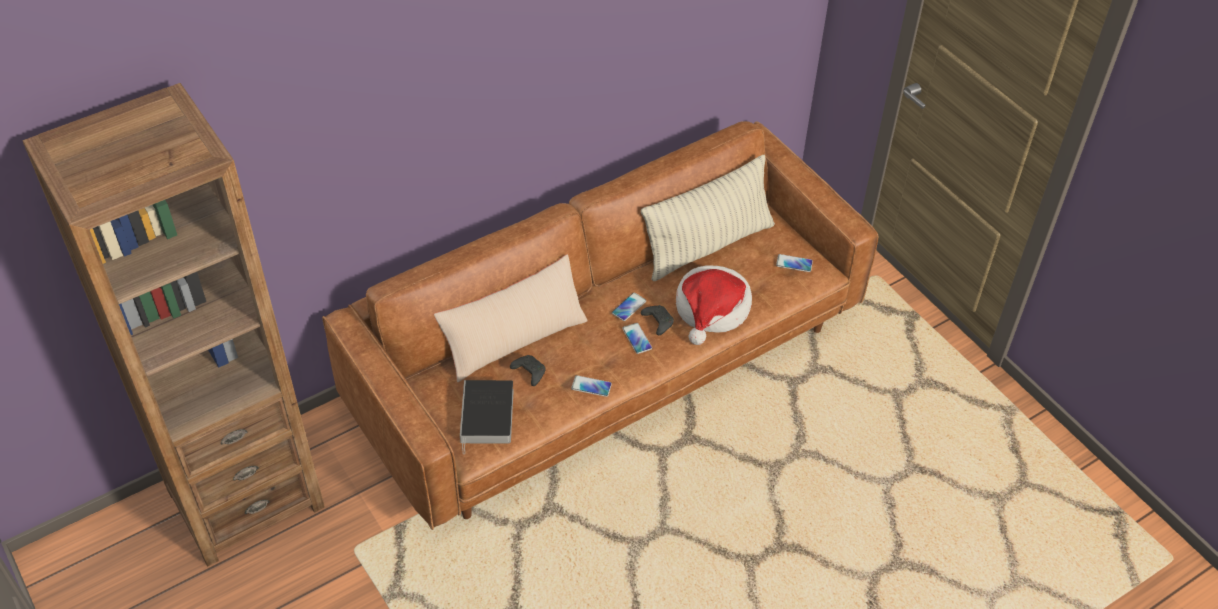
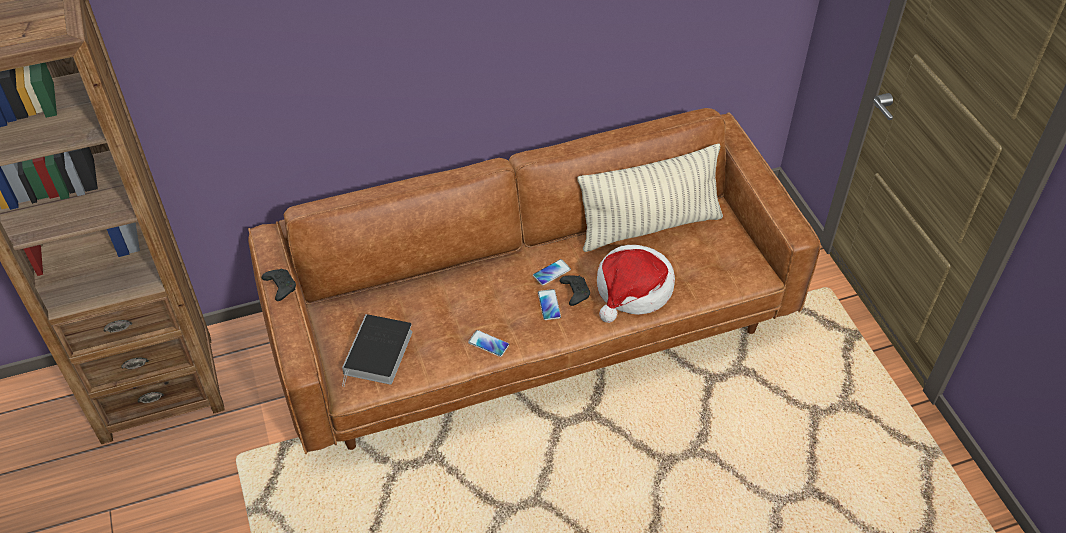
camera: 15 degrees right, 0 degrees up
beige pillow [434,254,588,382] -> none
black game controller [510,355,546,386] -> black game controller moved to [262,269,296,301]
phone [776,254,813,272] -> none

